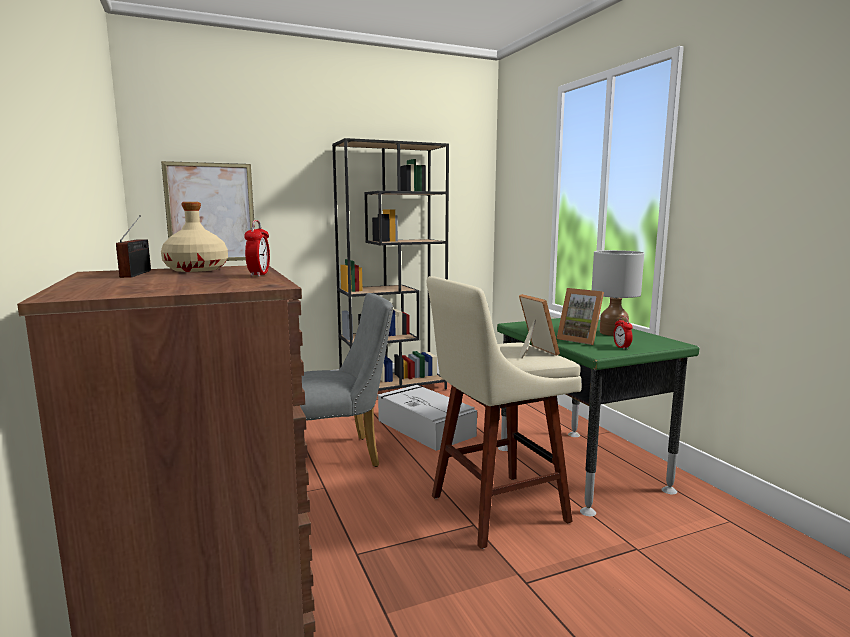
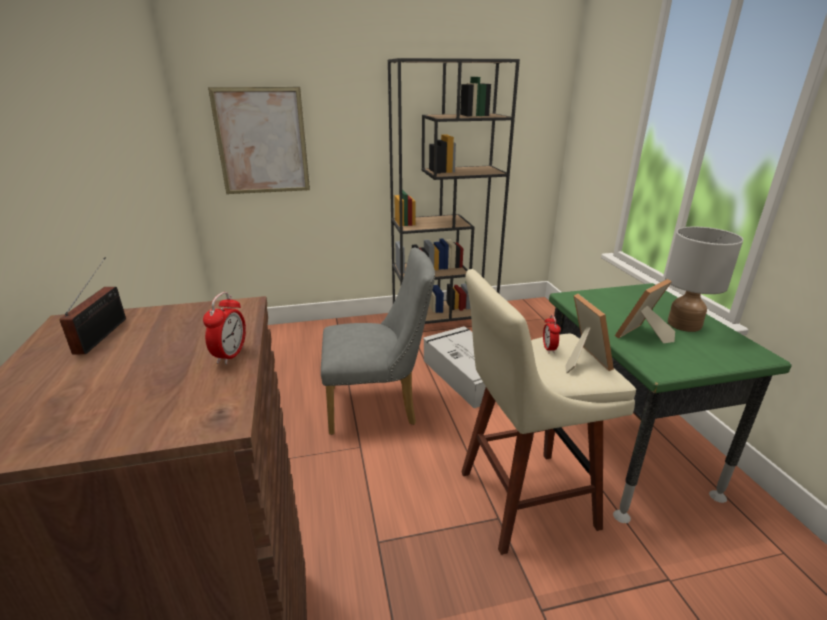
camera: 10 degrees right, 15 degrees up
beige bottle [161,202,228,272] -> none
picture frame [556,288,604,345] -> picture frame turned 90 degrees clockwise [615,279,675,343]
alarm clock [613,316,633,349] -> alarm clock moved to [543,315,561,353]

